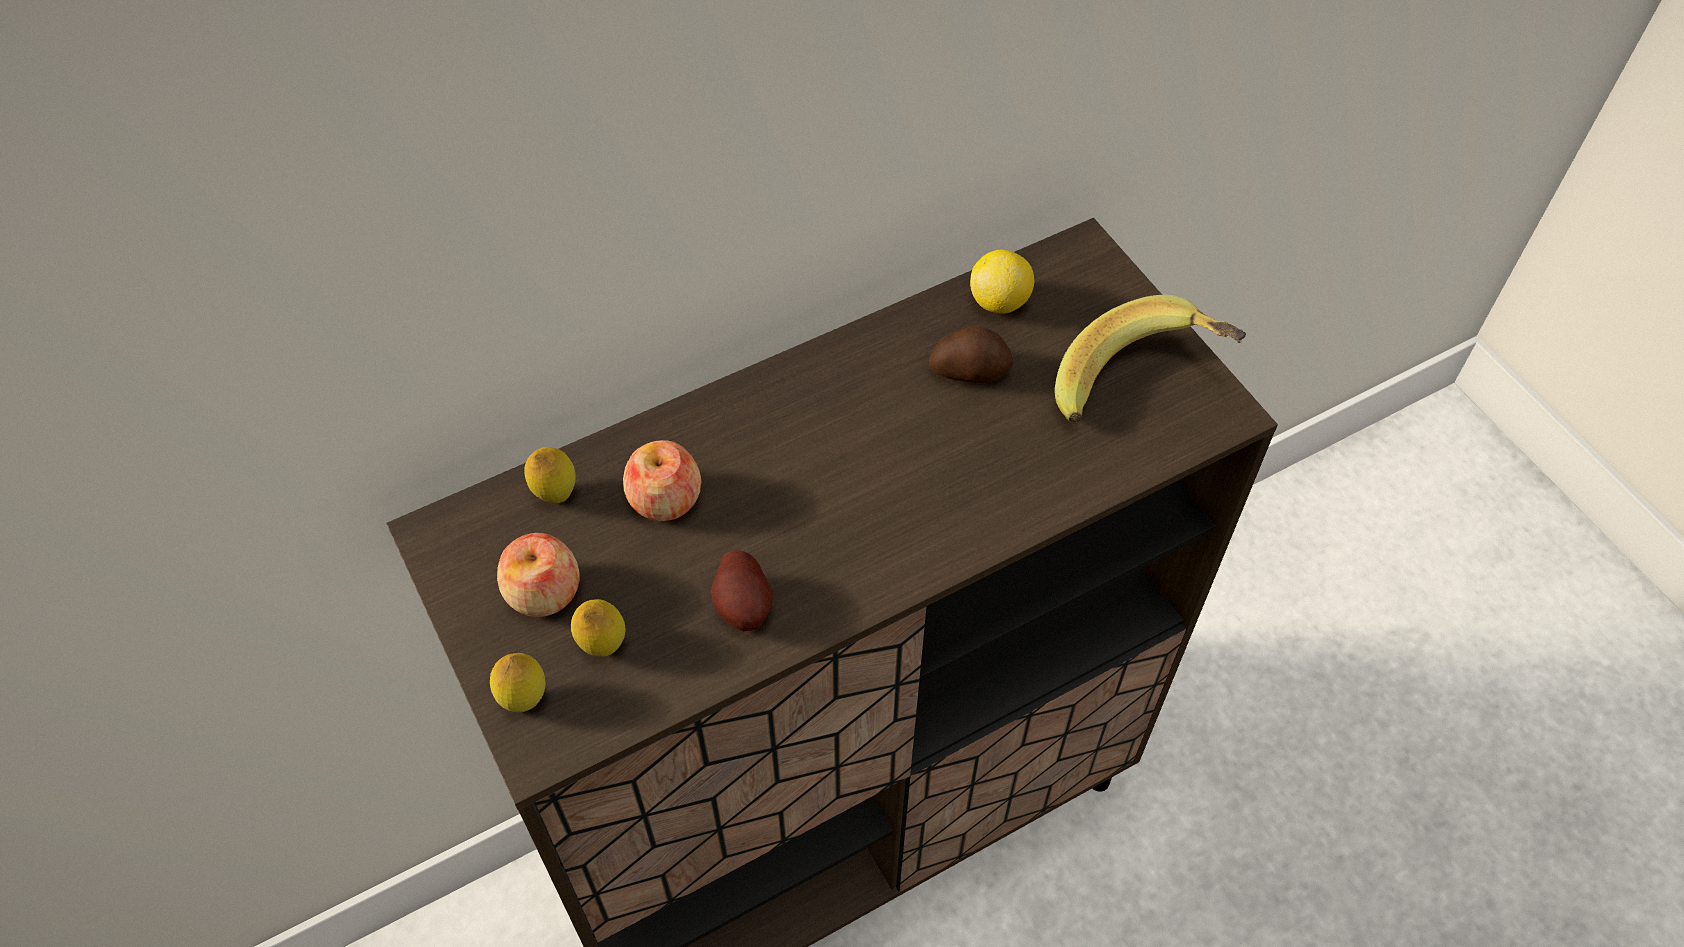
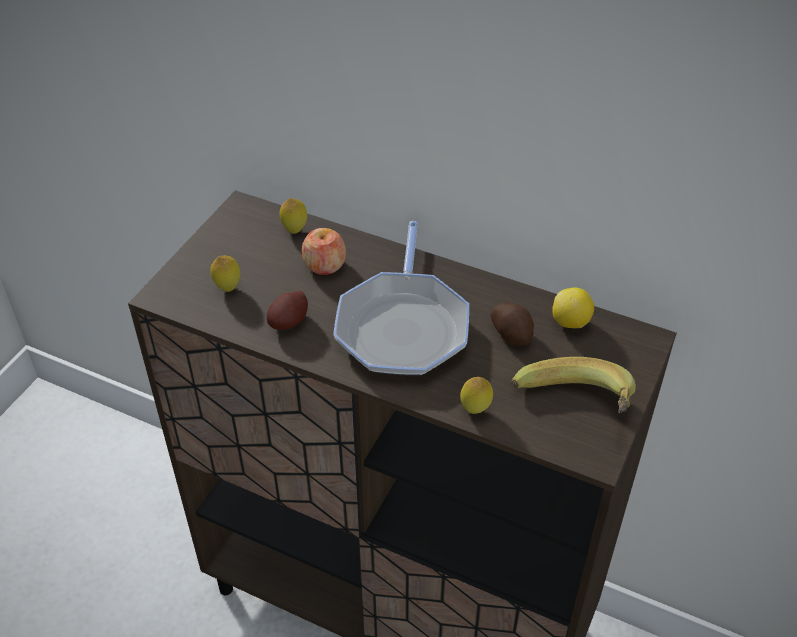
camera: 55 degrees right, 10 degrees down
lemon [490,653,546,712] -> lemon moved to [460,377,493,414]
apple [497,533,580,617] -> none
none -> frying pan [333,221,469,376]

